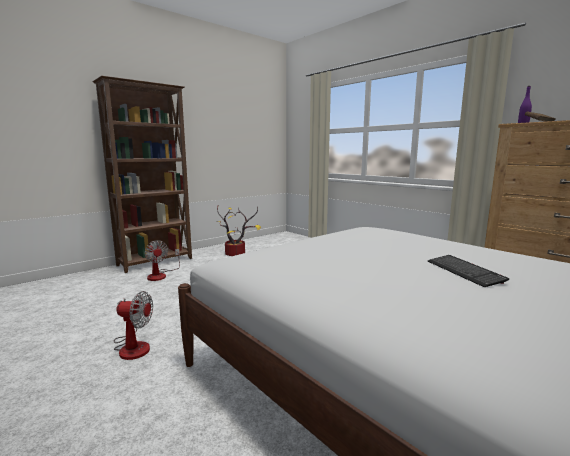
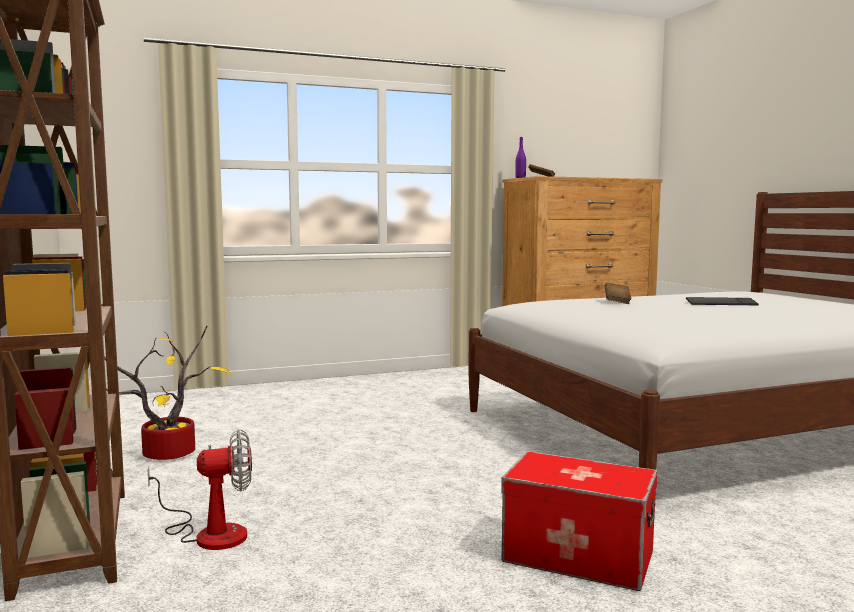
camera: 70 degrees left, 5 degrees down
fan [114,291,153,360] -> storage box [501,451,658,591]
none -> brown book [605,283,631,304]

